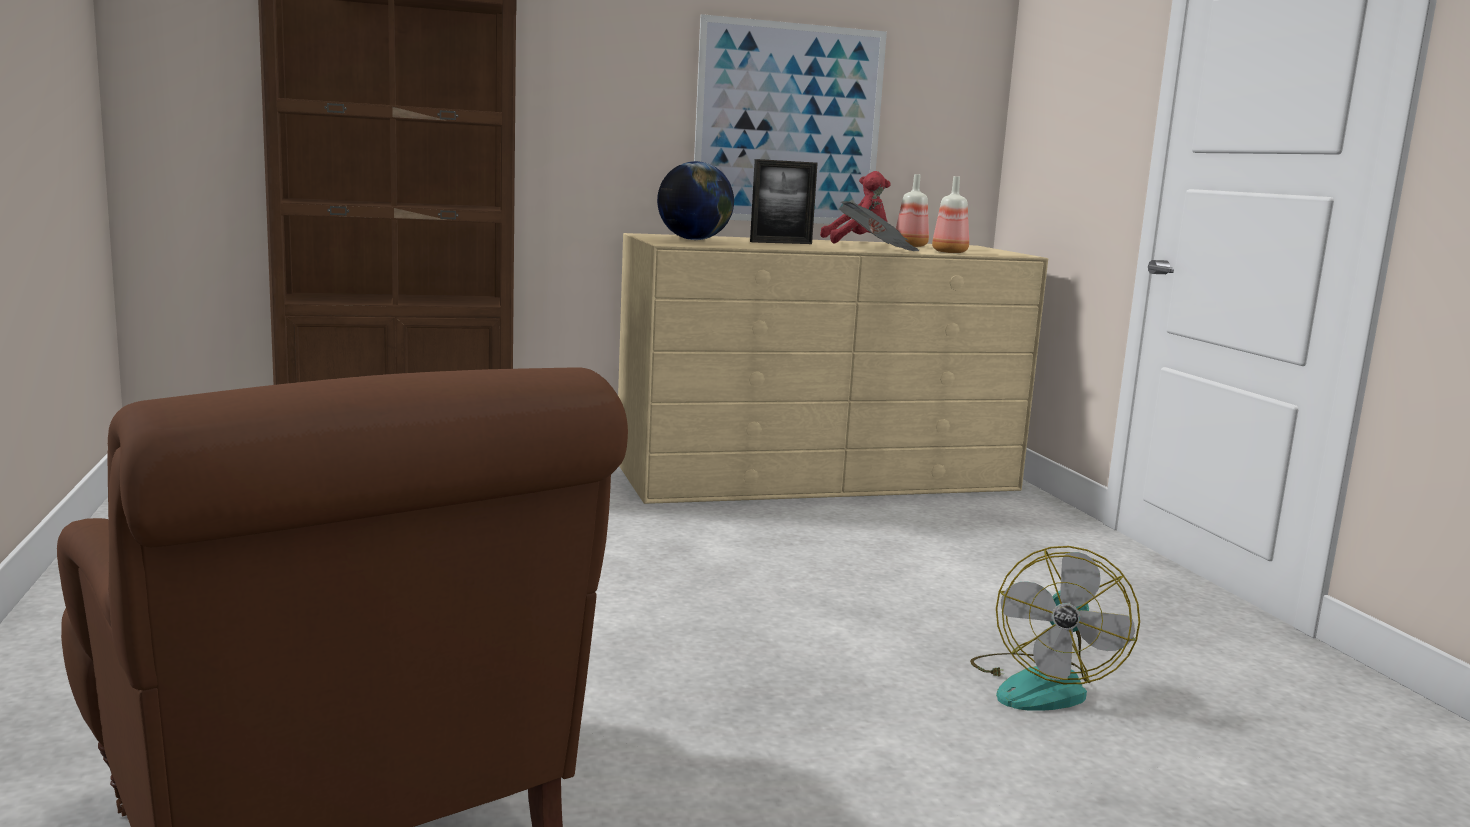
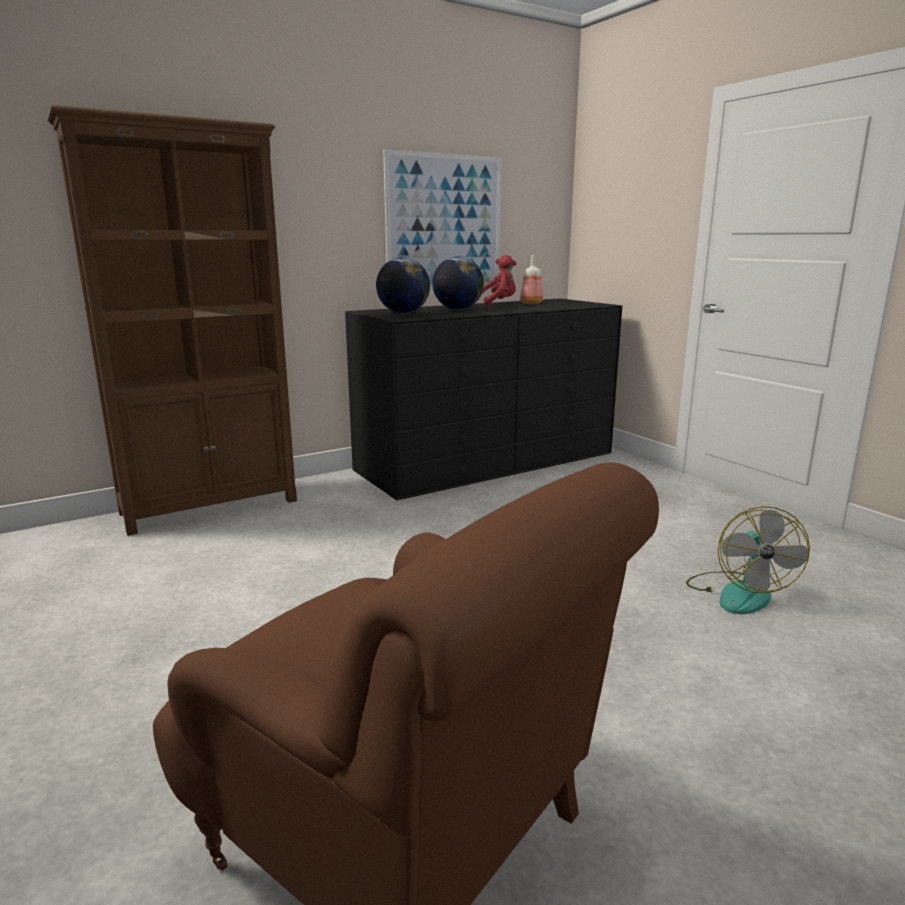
camera: 15 degrees left, 5 degrees up
beige dresser [618,233,1048,504] -> black dresser [345,298,622,500]
picture frame [750,159,818,244] -> globe [432,256,484,310]
newspaper [839,201,919,251] -> none
bottle [932,176,969,253] -> none

